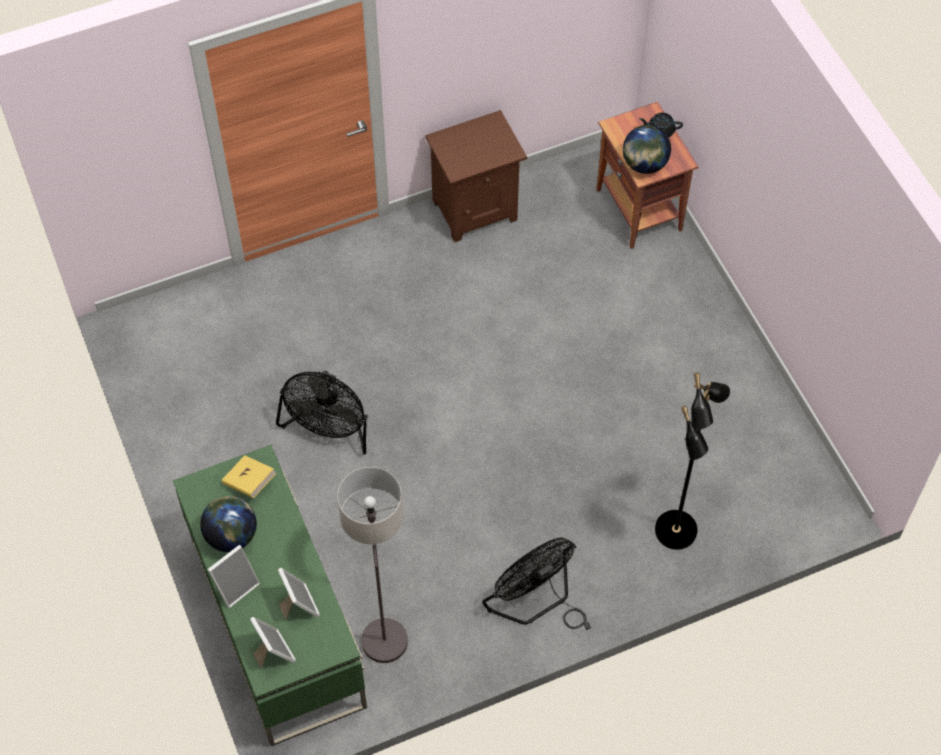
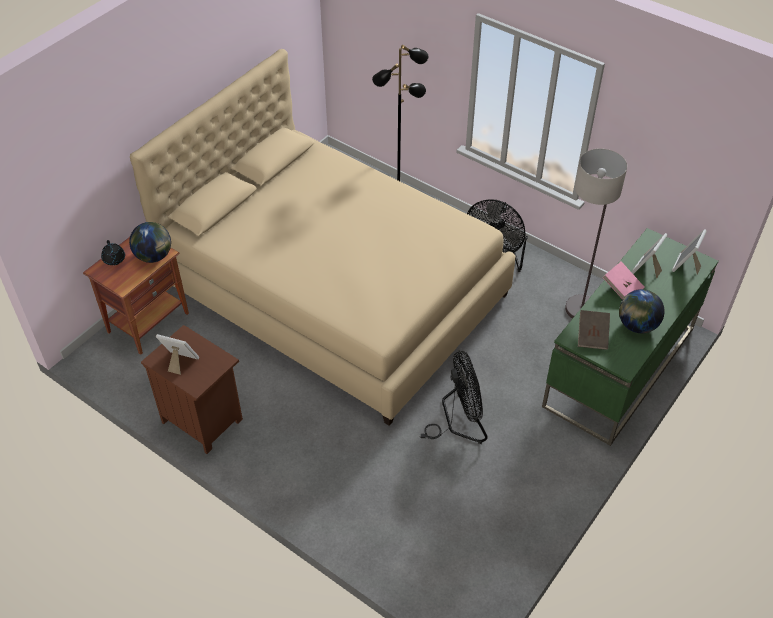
camera: 120 degrees left, 10 degrees down
picture frame [208,545,260,608] -> picture frame moved to [156,334,199,375]
yellow book [222,455,277,498] -> brown book [578,310,610,350]
none -> beige bed [130,49,516,426]
none -> pink book [602,261,645,300]

